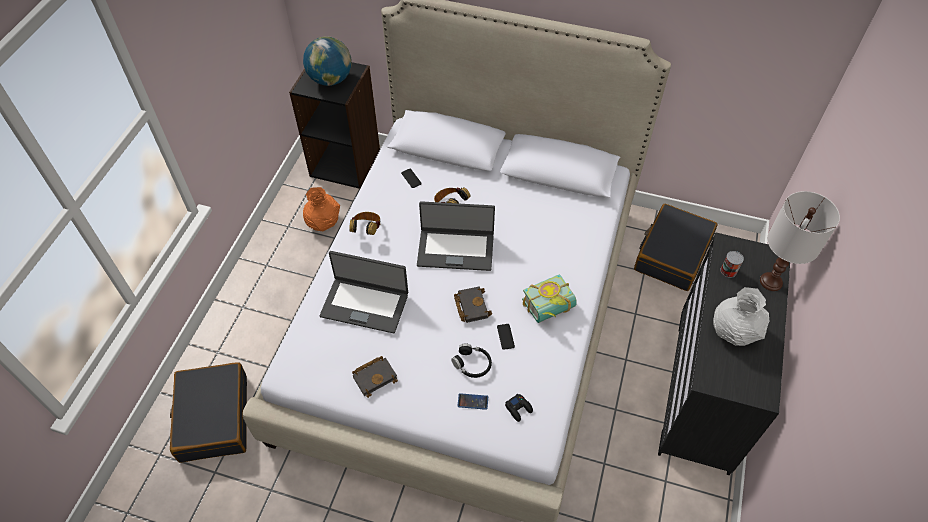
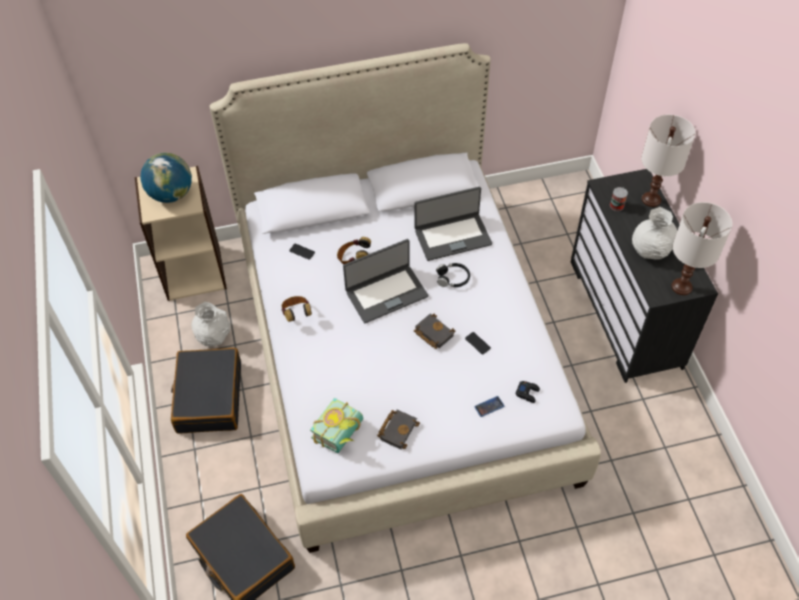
camera: 30 degrees left, 0 degrees up
black bookcase [289,62,380,189] -> beige bookcase [135,166,227,301]
orange vase [303,187,340,231] -> white vase [192,302,230,346]
laptop [320,251,408,333] -> laptop moved to [415,187,492,261]
black headphones [451,343,492,378] -> black headphones moved to [436,263,470,287]
book [522,274,577,323] -> book moved to [310,398,363,453]
black suitcase [634,204,718,291] -> black suitcase moved to [171,348,241,434]
none -> white table lamp [671,202,732,295]

